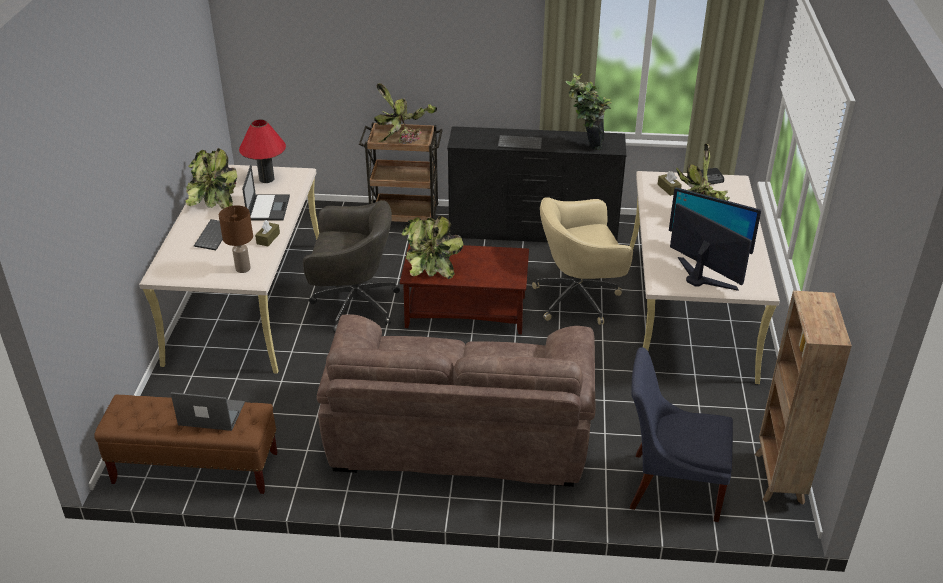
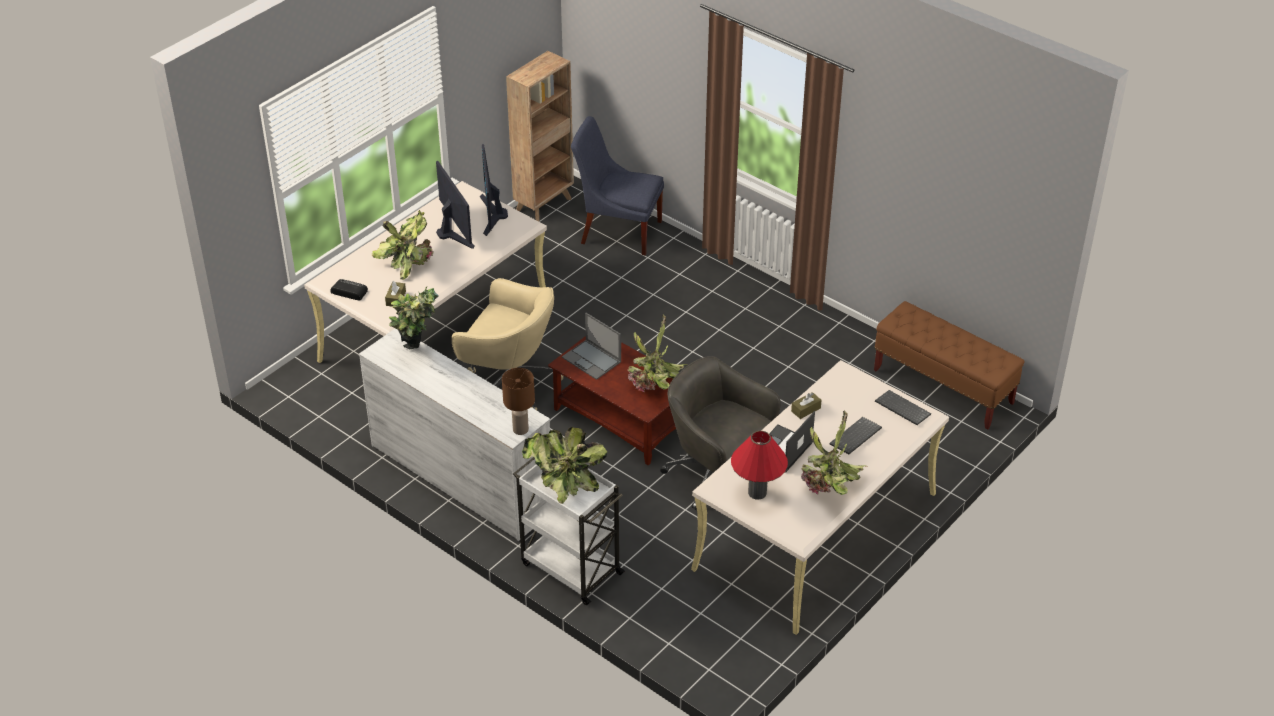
camera: 145 degrees left, 5 degrees up
laptop [171,392,245,431] -> laptop moved to [562,313,621,380]
brown table lamp [219,205,253,273] -> brown table lamp moved to [502,368,535,435]
brown sofa [317,314,595,487] -> none
brown cart [359,123,443,222] -> white cart [513,457,625,605]
black dresser [447,126,626,242] -> white dresser [359,328,550,541]
keyboard [498,135,542,150] -> keyboard moved to [875,390,931,425]
blue chair [630,347,733,522] -> blue chair turned 150 degrees clockwise [571,116,664,255]

